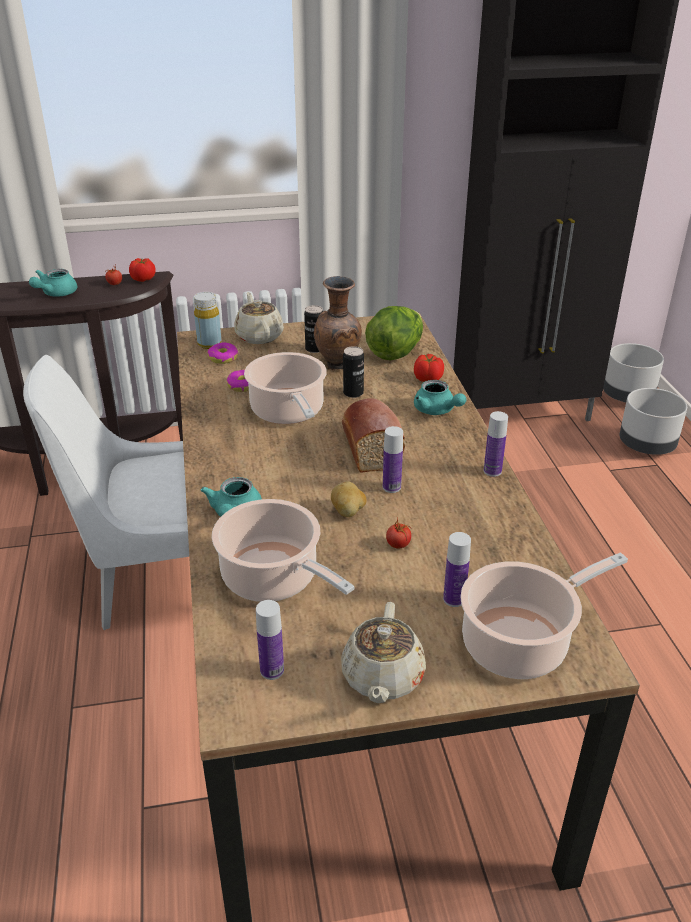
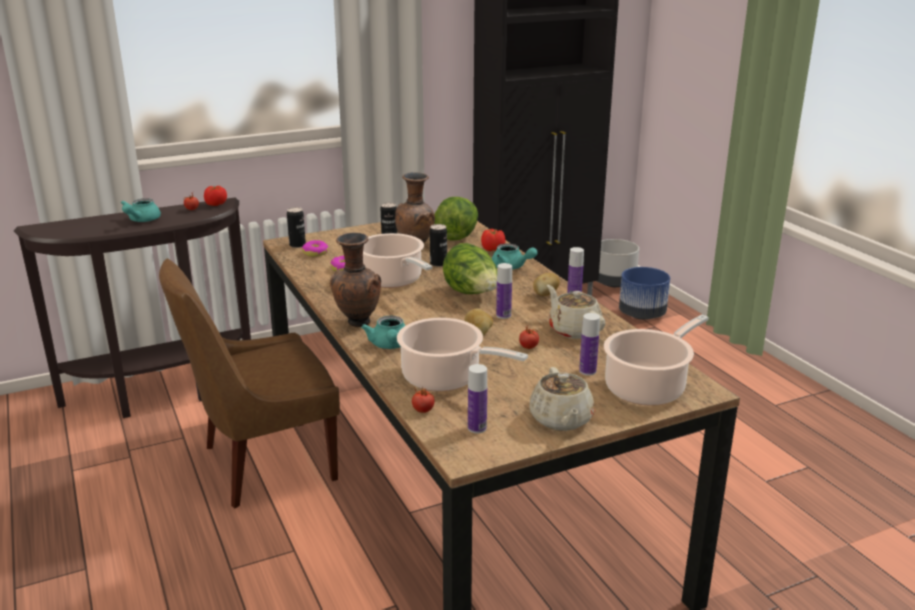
camera: 15 degrees left, 10 degrees down
white chair [23,355,189,630] -> brown chair [159,258,340,508]
yellow bottle [194,292,222,349] -> can [287,207,306,248]
beige teapot [234,292,284,344] -> beige teapot moved to [547,285,605,339]
bread [342,398,405,473] -> lettuce [443,243,497,294]
grey planter [619,388,687,455] -> blue planter [619,267,670,320]
none -> brown vase [330,232,381,327]
none -> tomato [412,386,435,413]
none -> potato [533,273,560,296]

